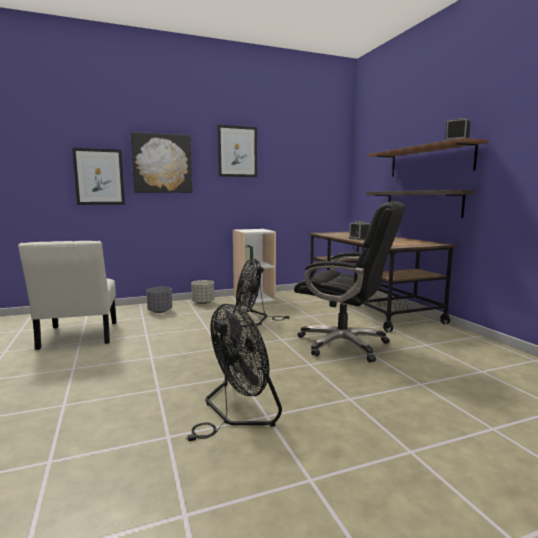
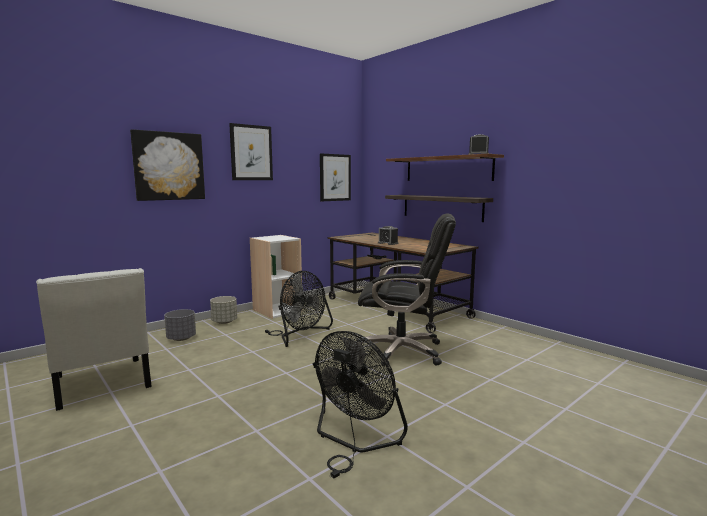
camera: 20 degrees left, 0 degrees up
picture [72,148,125,205] -> picture moved to [320,153,351,201]
black fan [233,258,290,327] -> black fan turned 135 degrees counterclockwise [265,271,333,347]

